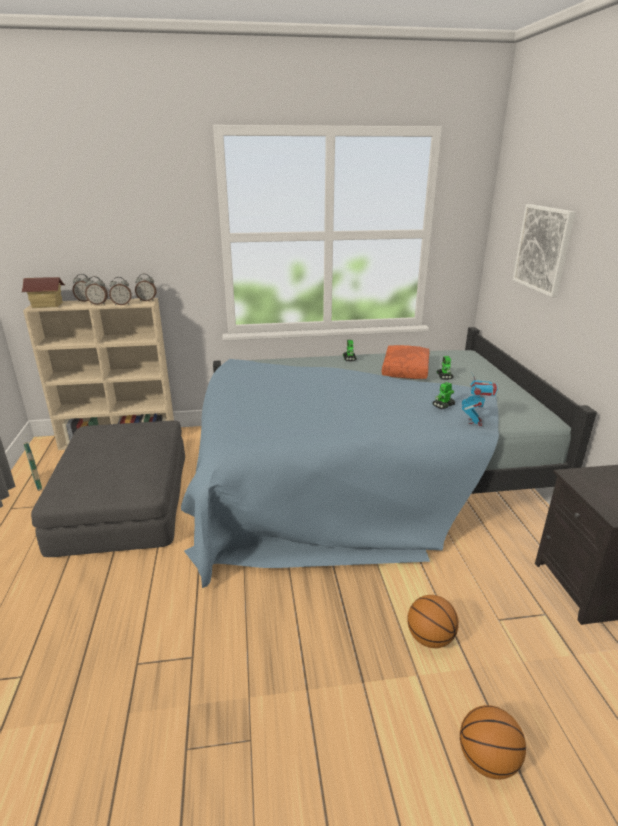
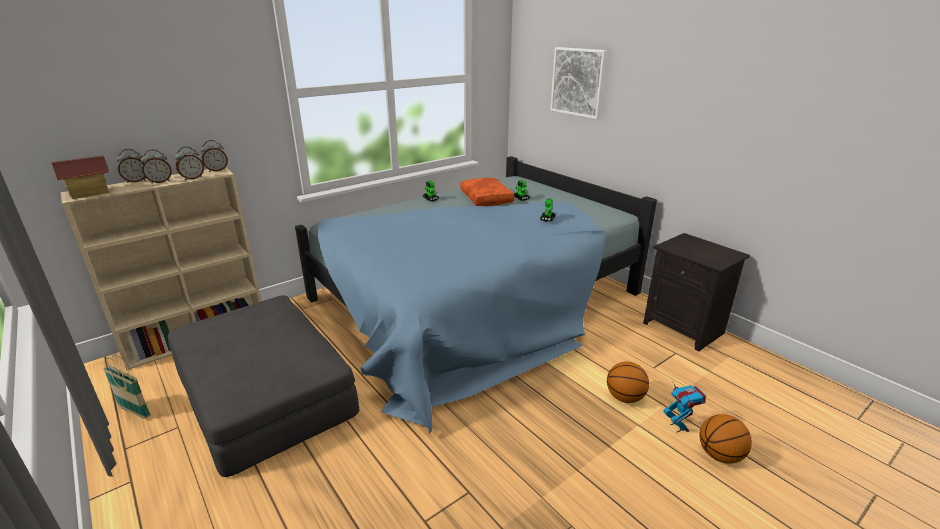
camera: 30 degrees left, 0 degrees up
toy robot [462,371,498,426] -> toy robot moved to [663,380,706,433]

